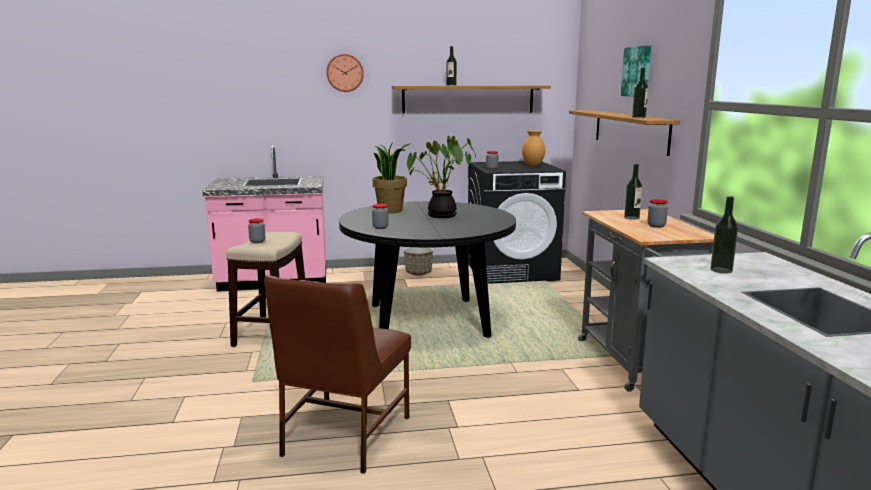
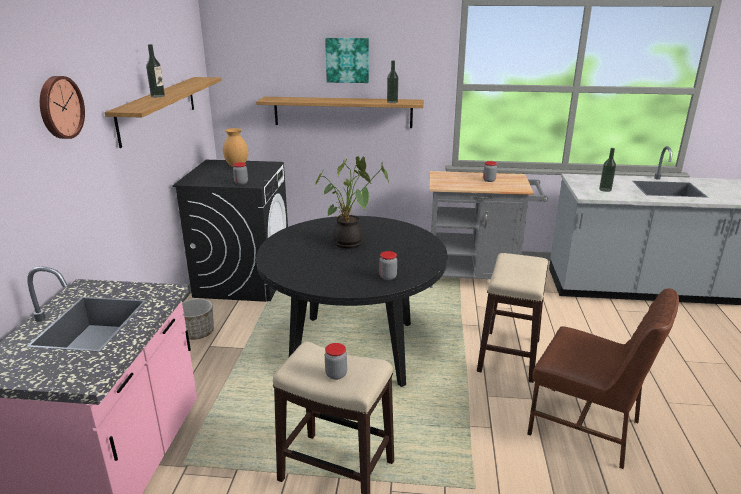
camera: 75 degrees left, 10 degrees up
potted plant [373,142,411,213] -> none
bottle [624,164,642,220] -> none
none -> stool [477,253,548,383]

